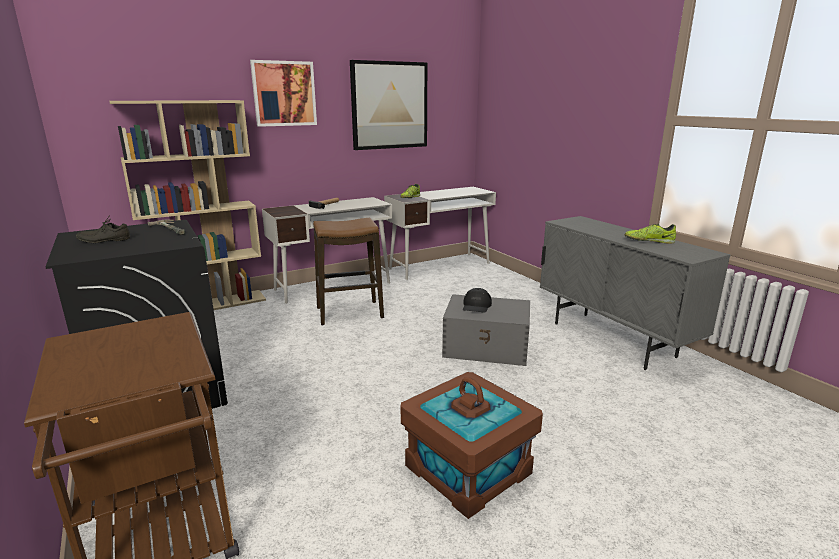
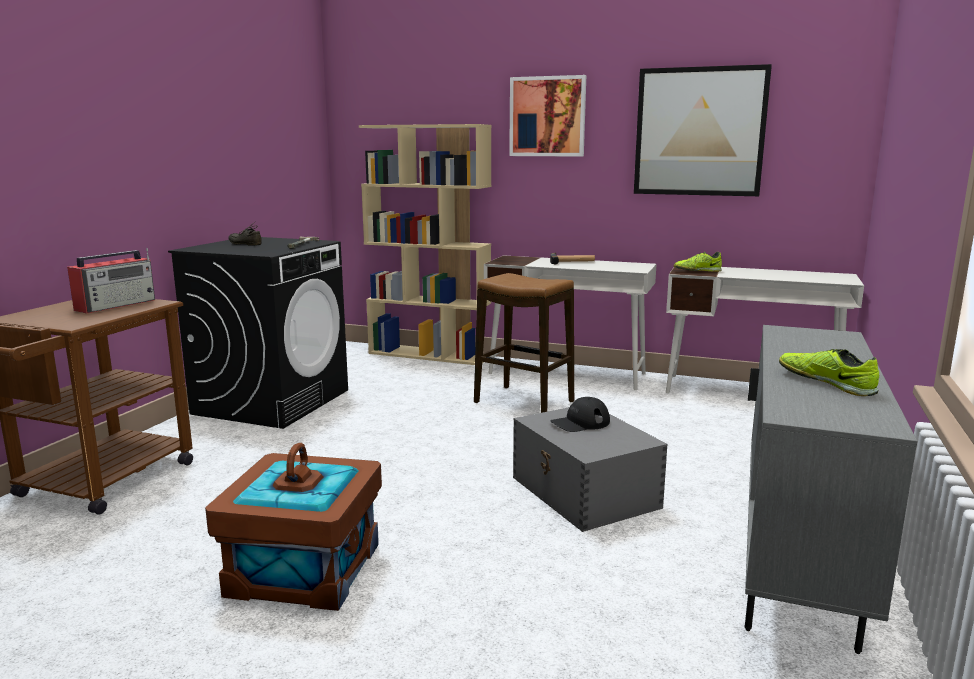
camera: 50 degrees right, 5 degrees down
none -> radio [67,248,155,314]

